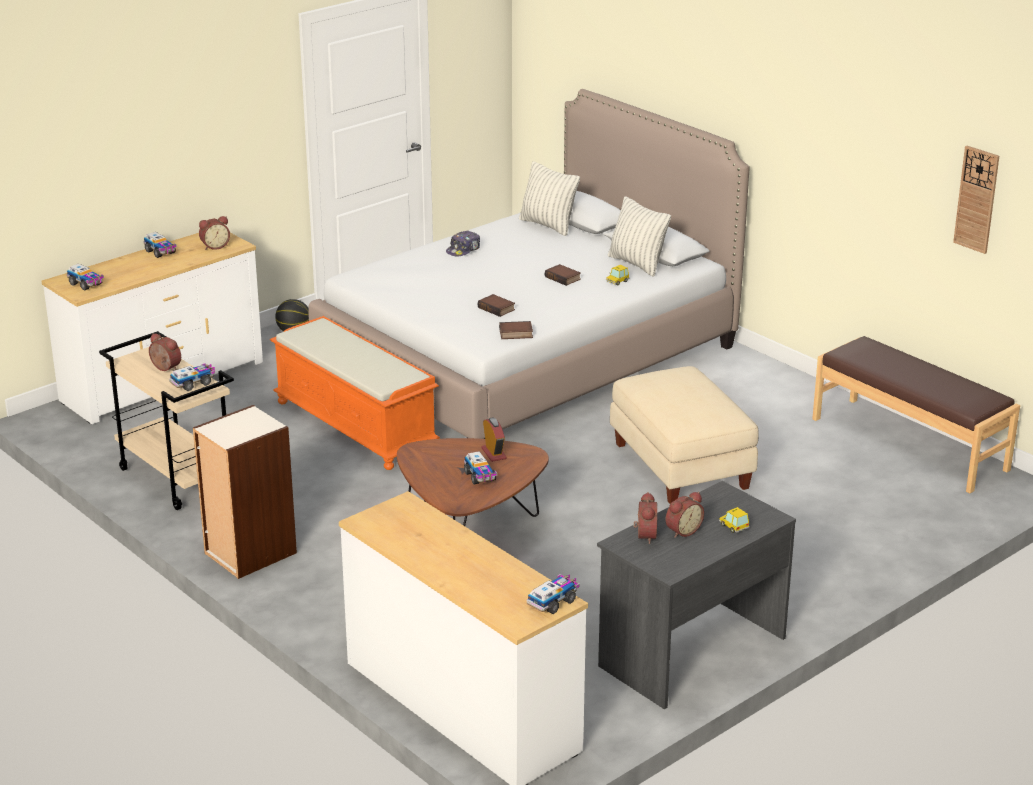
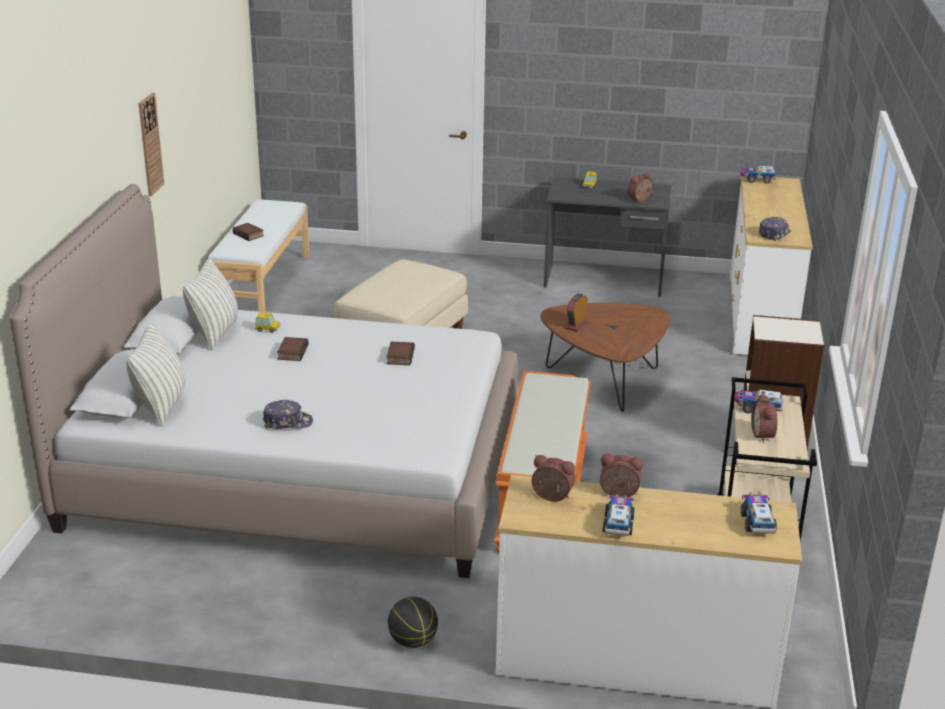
camera: 130 degrees left, 0 degrees up
toy truck [464,451,497,484] -> none
book [499,321,533,339] -> book moved to [233,223,264,241]
alarm clock [666,492,704,538] -> alarm clock moved to [600,453,643,497]
brown bench [812,336,1020,493] -> white bench [208,199,310,312]
wall clock [953,146,999,254] -> wall clock moved to [139,93,164,196]
none -> cap [759,217,791,241]

